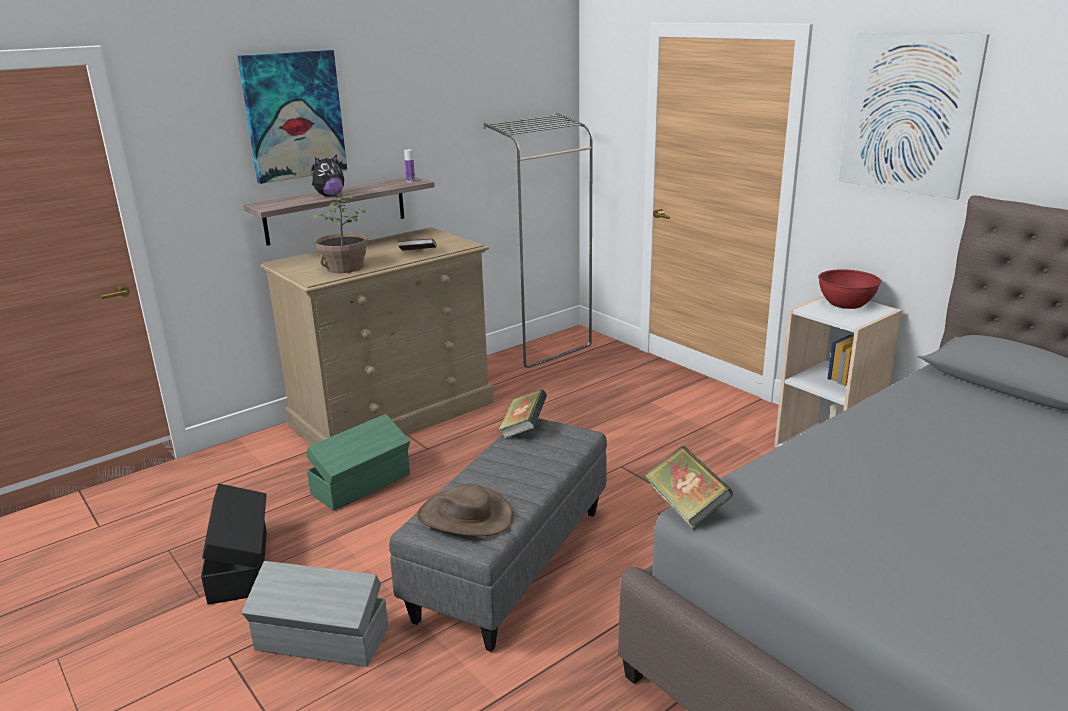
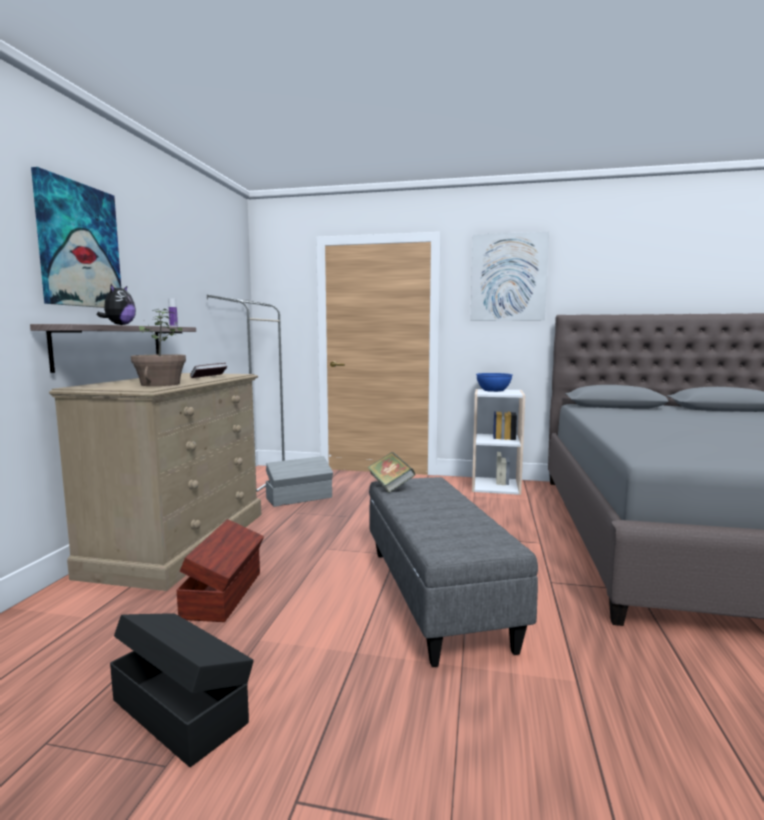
camera: 40 degrees left, 15 degrees down
grey storage box [242,561,388,667] -> grey storage box moved to [266,456,333,507]
green storage box [307,414,410,511] -> brown storage box [177,519,264,622]
brown hat [417,484,513,536] -> none
book [645,446,733,529] -> none
red bowl [818,269,881,309] -> blue bowl [476,373,513,392]

